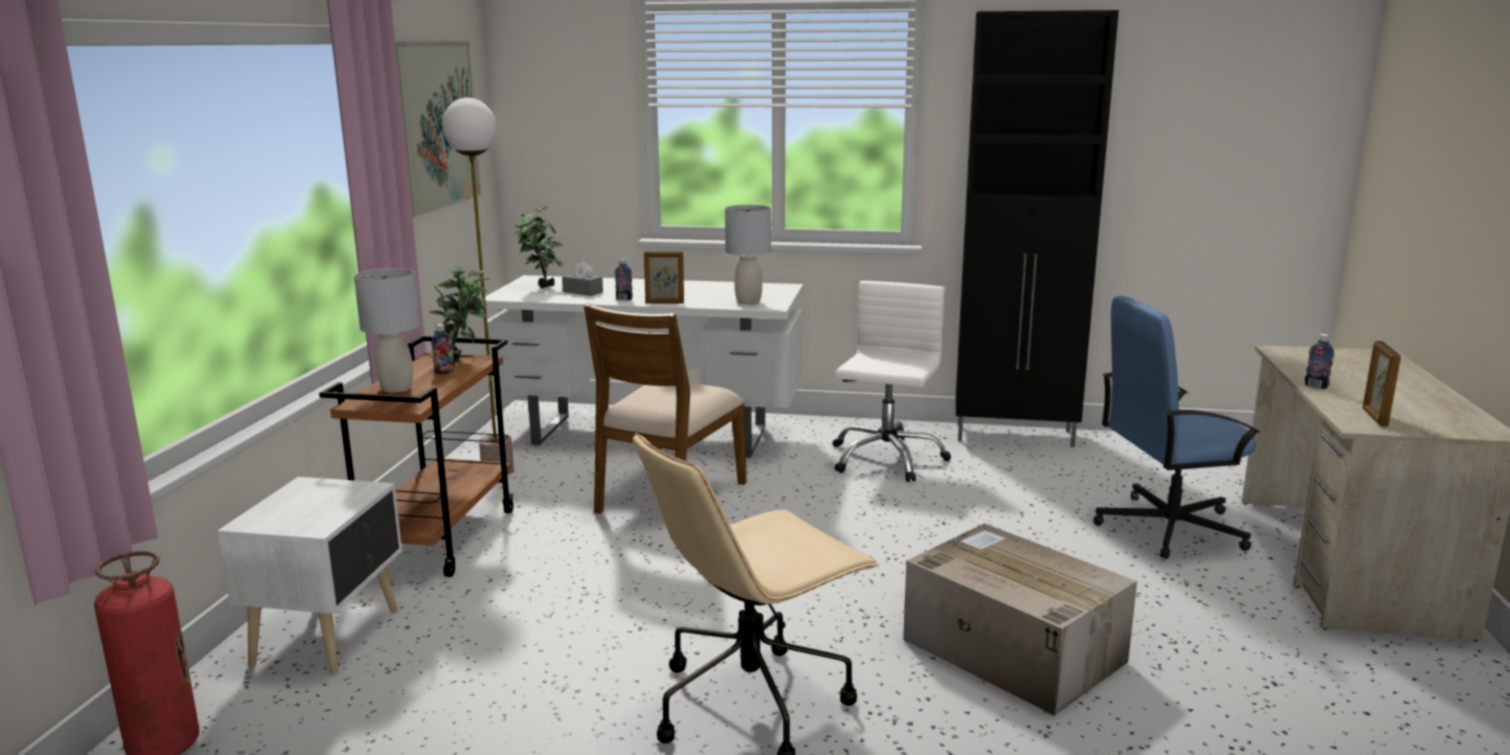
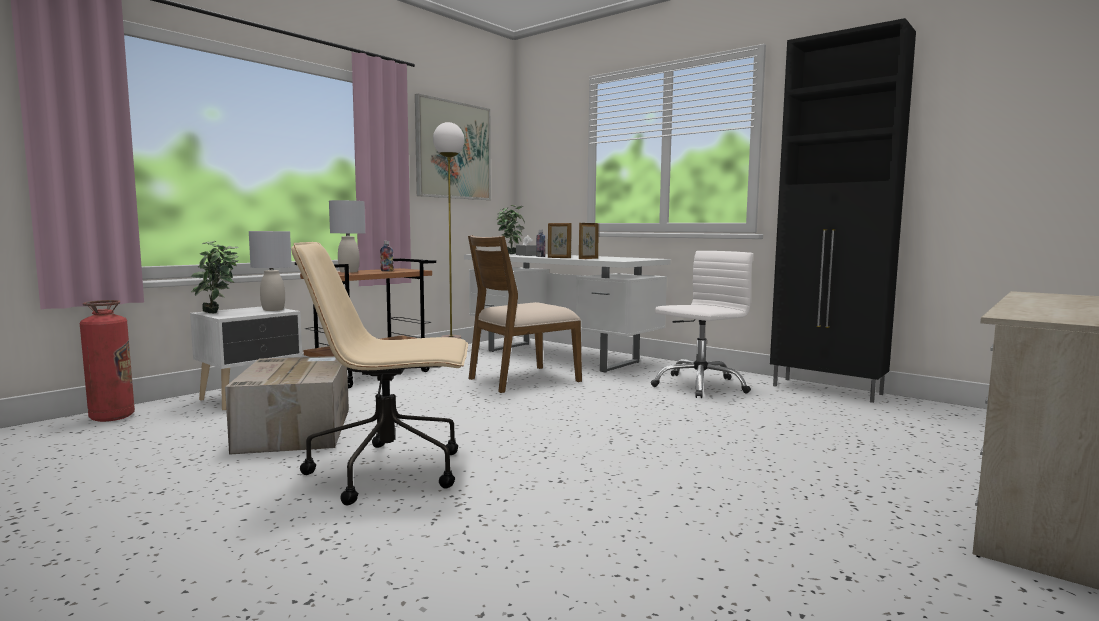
camera: 30 degrees right, 10 degrees down
potted plant [429,266,490,360] -> potted plant moved to [191,241,239,313]
grey table lamp [725,205,771,305] -> grey table lamp moved to [249,231,292,311]
cardboard box [903,523,1137,715] -> cardboard box moved to [225,356,349,455]
blue office chair [1093,296,1260,559] -> none
bottle [1305,334,1334,389] -> none
picture frame [1362,341,1401,427] -> picture frame moved to [579,223,599,259]

